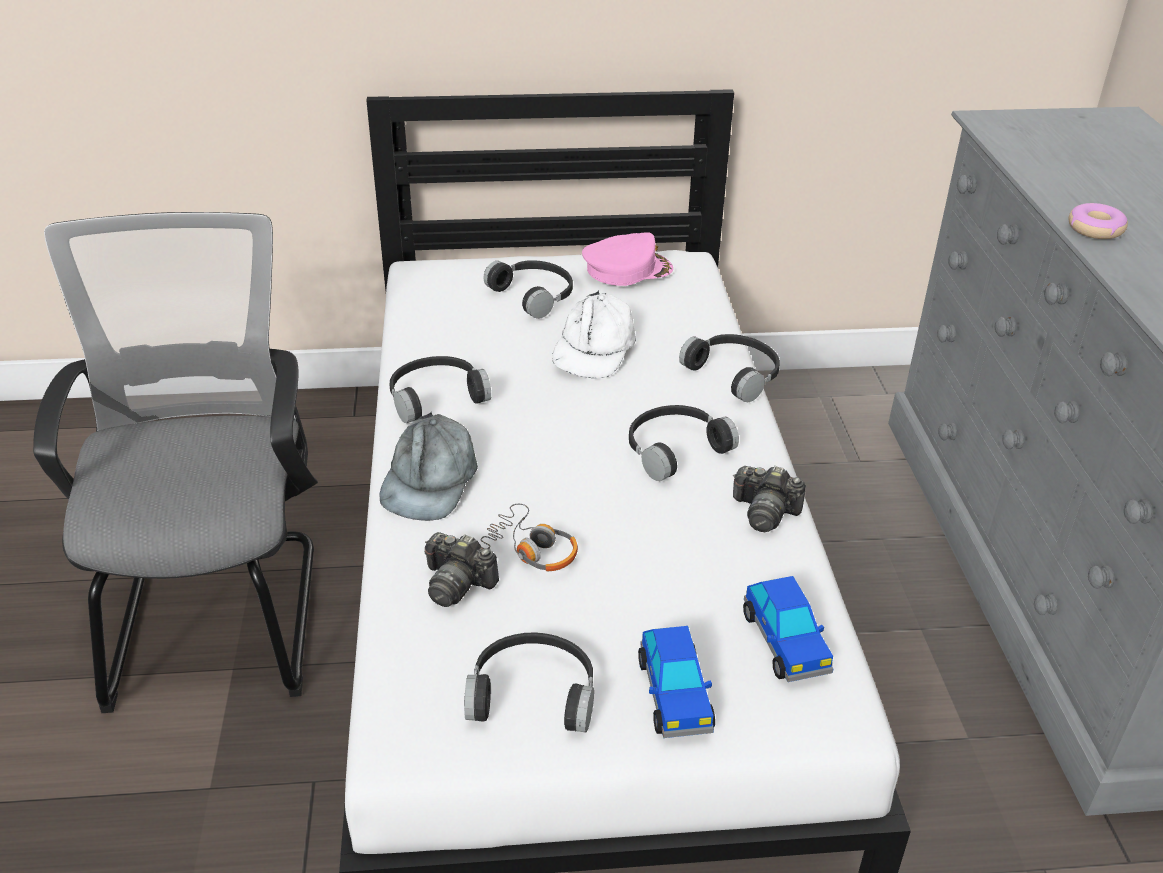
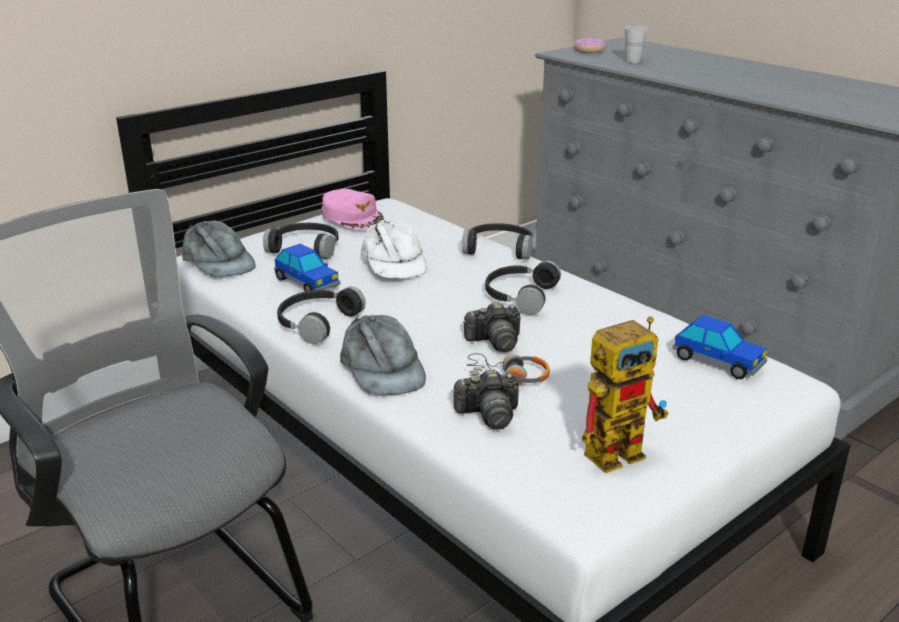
camera: 35 degrees left, 10 degrees down
black headphones [464,633,594,732] -> toy robot [582,317,669,473]
pink cap [582,232,673,286] -> pink cap turned 105 degrees clockwise [322,189,384,230]
toy car [638,626,715,738] -> toy car moved to [274,243,340,291]
camera [733,466,806,532] -> camera moved to [463,301,520,352]
donut [1068,203,1128,239] -> donut moved to [574,38,606,53]
none -> grey cap [182,220,256,277]
none -> white cup [624,26,648,63]

